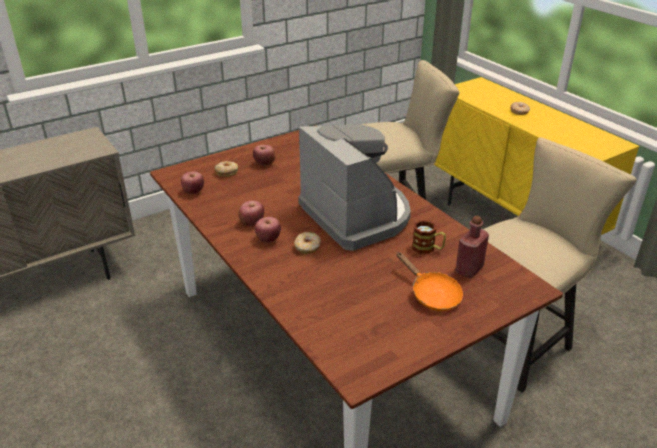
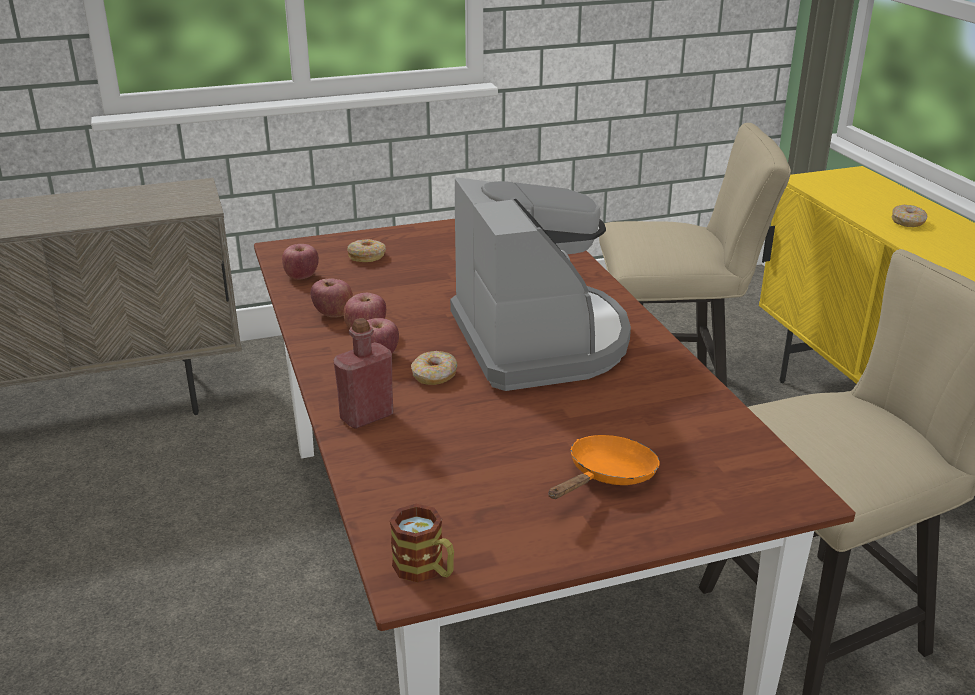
camera: 15 degrees right, 5 degrees down
apple [253,145,275,166] -> apple moved to [310,278,353,317]
orange frying pan [397,252,463,311] -> orange frying pan turned 120 degrees counterclockwise [548,435,660,499]
mug [412,220,446,254] -> mug moved to [390,504,454,582]
red bottle [455,216,489,278] -> red bottle moved to [333,318,393,429]

